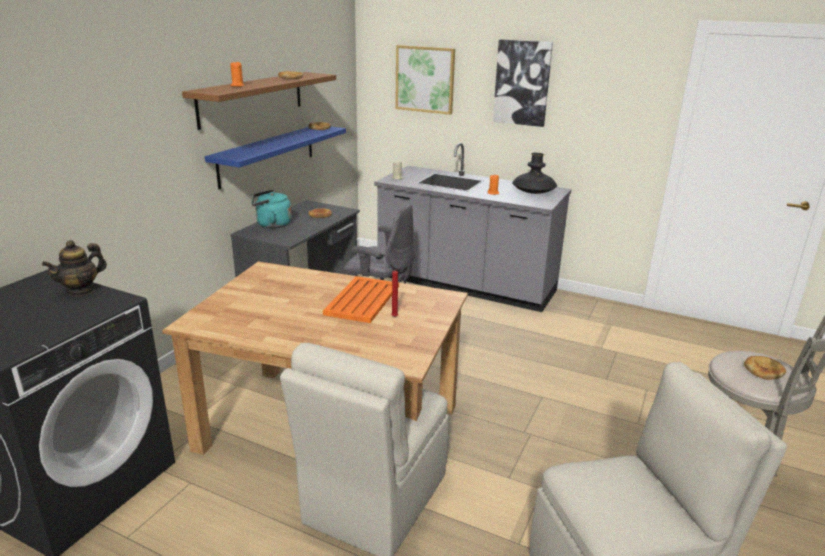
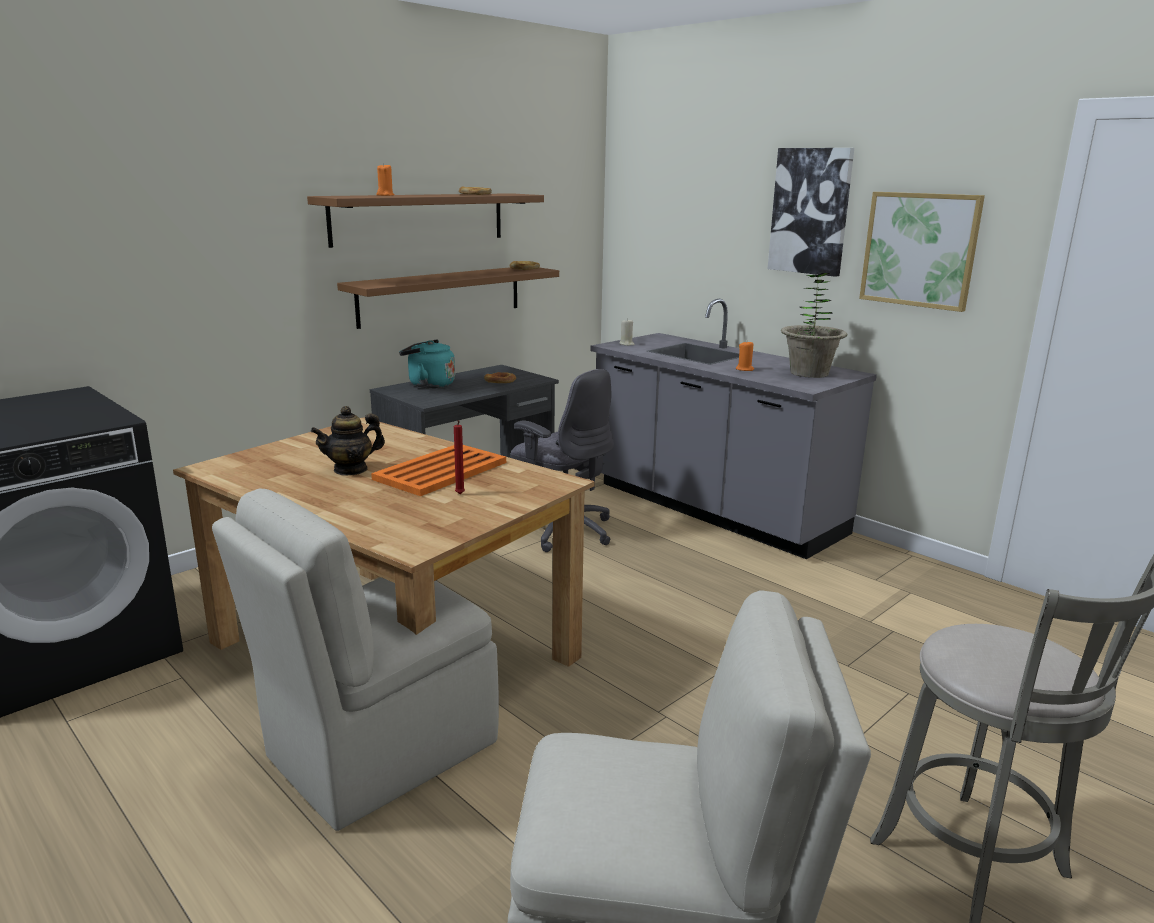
camera: 20 degrees right, 5 degrees down
teapot [42,240,107,297] -> teapot moved to [311,406,385,476]
blue shelf [205,127,346,189] -> brown shelf [337,267,559,329]
picture [395,45,455,115] -> picture moved to [859,192,985,312]
black vase [512,153,557,194] -> potted plant [781,273,848,378]
bread [744,356,786,380] -> none

